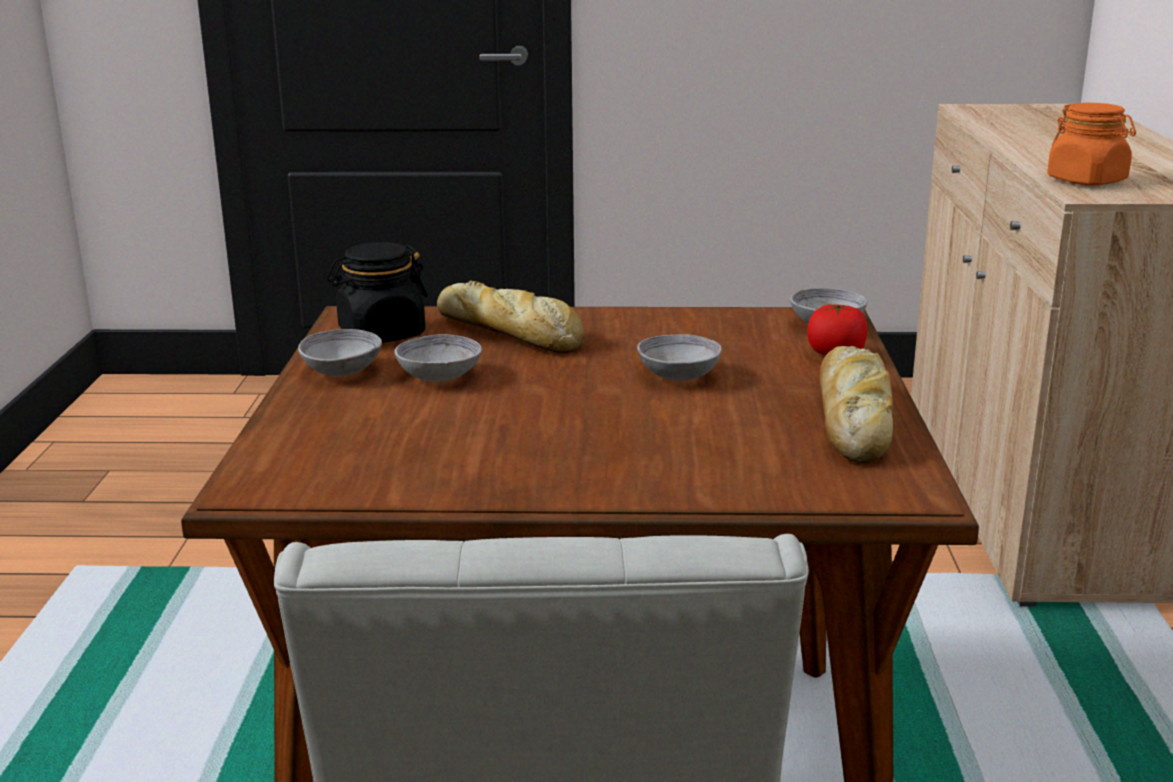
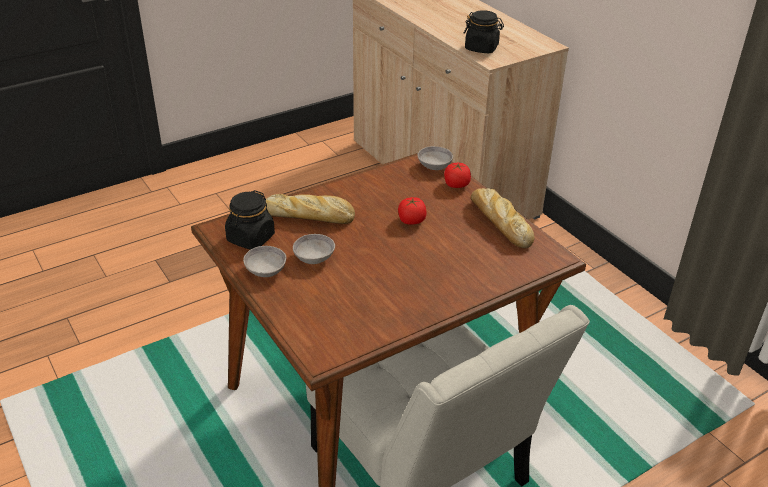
camera: 35 degrees left, 15 degrees up
grey bowl [637,334,722,381] -> tomato [398,197,426,225]
orange jar [1047,103,1136,185] -> black jar [464,10,504,53]

